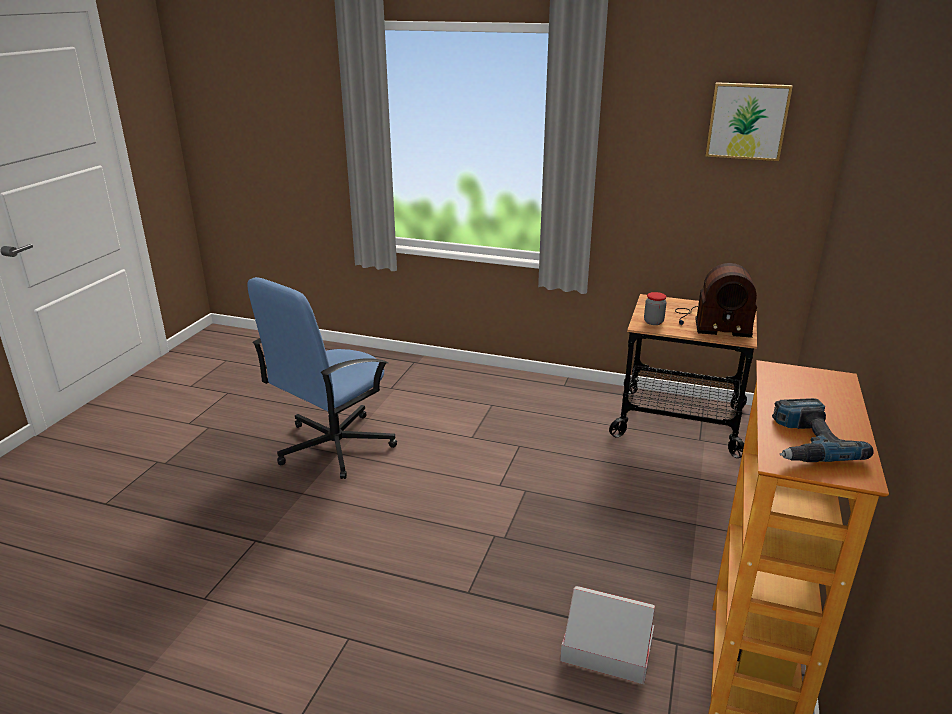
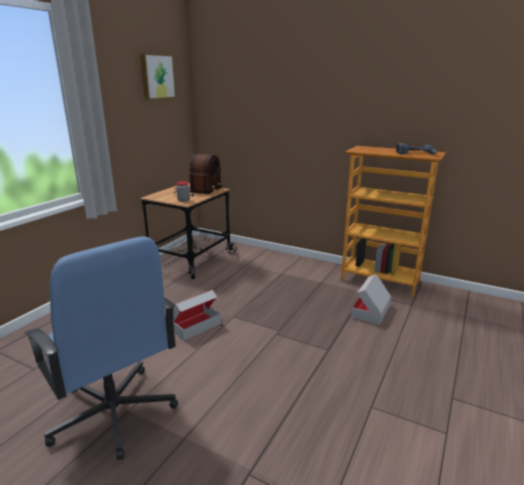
camera: 80 degrees left, 5 degrees down
none -> cardboard box [173,290,221,341]

